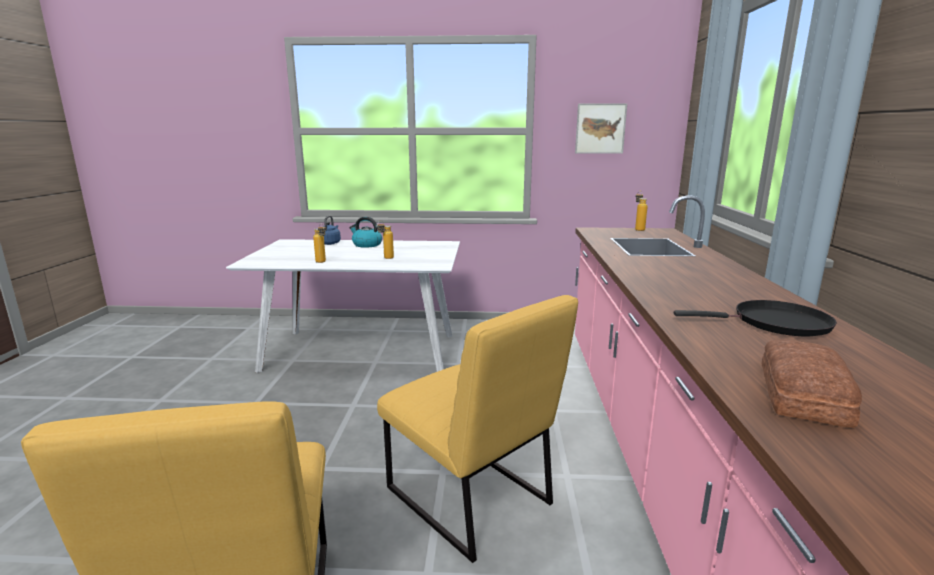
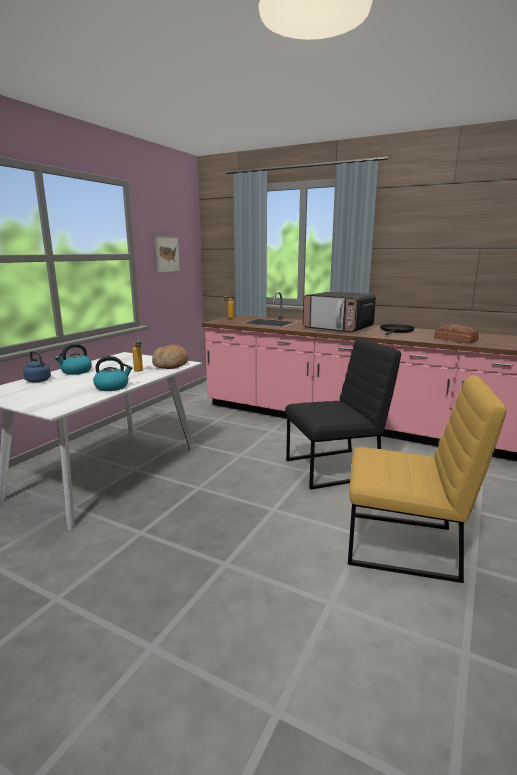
camera: 65 degrees left, 0 degrees up
bottle [313,223,326,263] -> kettle [93,356,133,391]
yellow chair [377,295,578,563] -> black chair [285,338,401,490]
none -> bread [152,345,188,369]
none -> microwave [303,292,376,332]

